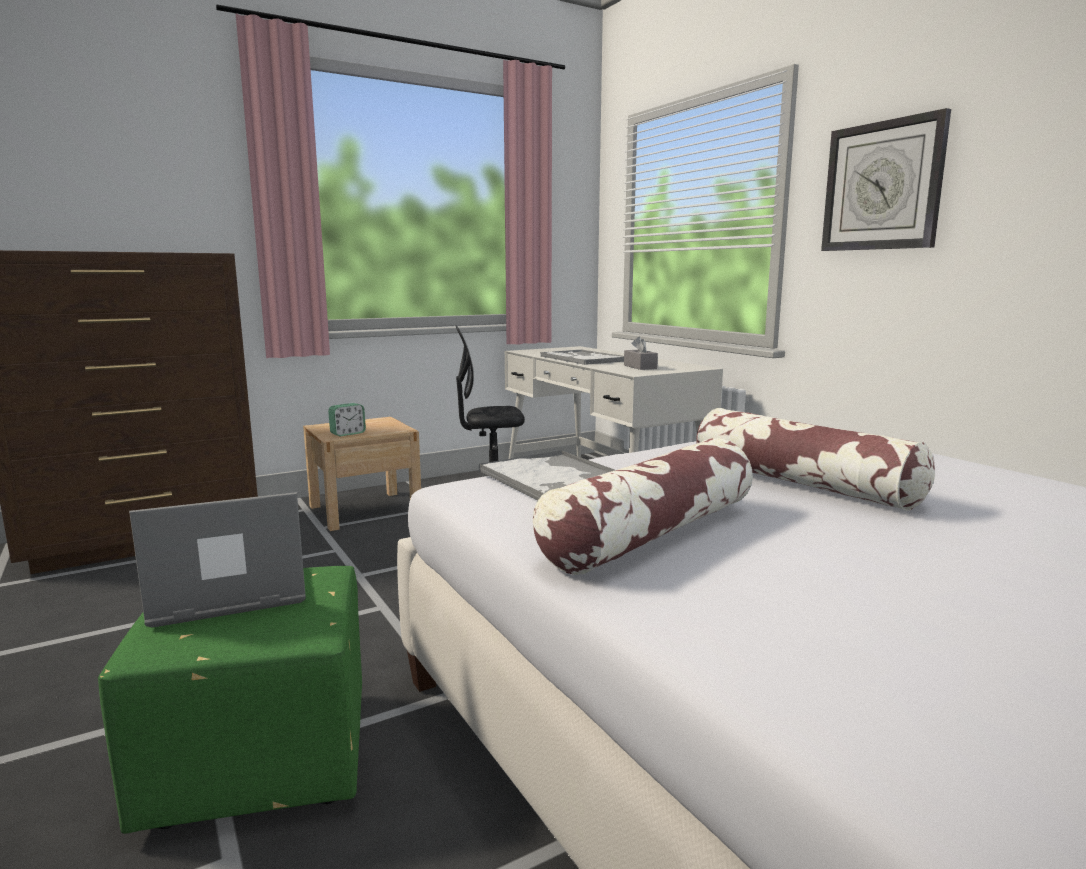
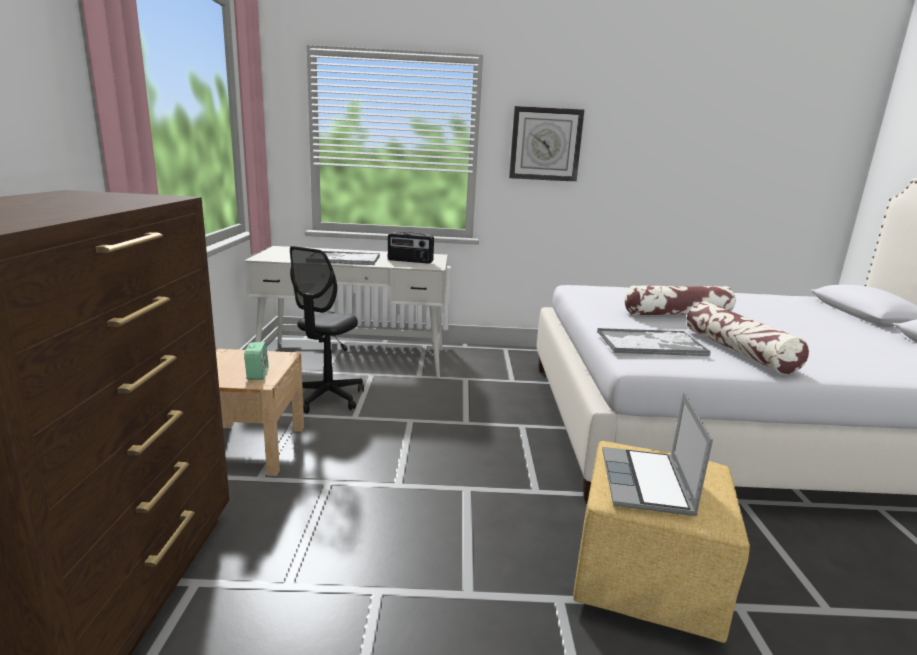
camera: 60 degrees left, 5 degrees up
green ottoman [98,566,362,834] -> yellow ottoman [573,441,750,643]
grey tissue box [624,337,658,370] -> radio [388,232,434,264]

